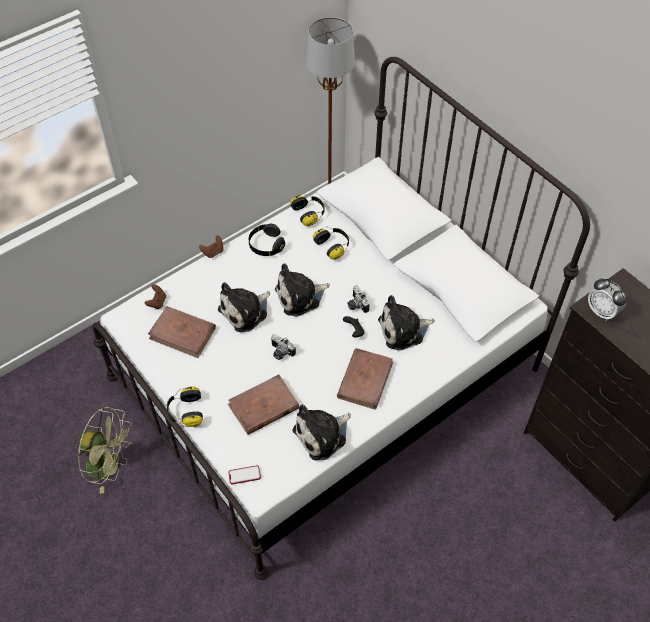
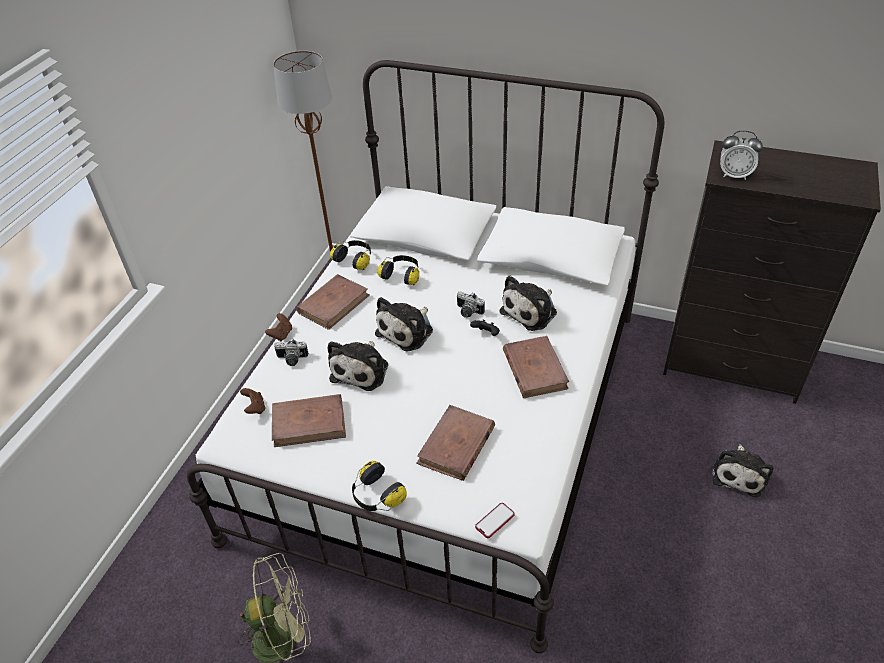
camera: 30 degrees left, 10 degrees down
black headphones [249,224,285,256] -> brown book [296,274,370,330]
camera [271,334,296,360] -> camera moved to [274,338,309,366]
plush toy [293,404,351,460] -> plush toy moved to [712,444,773,497]

